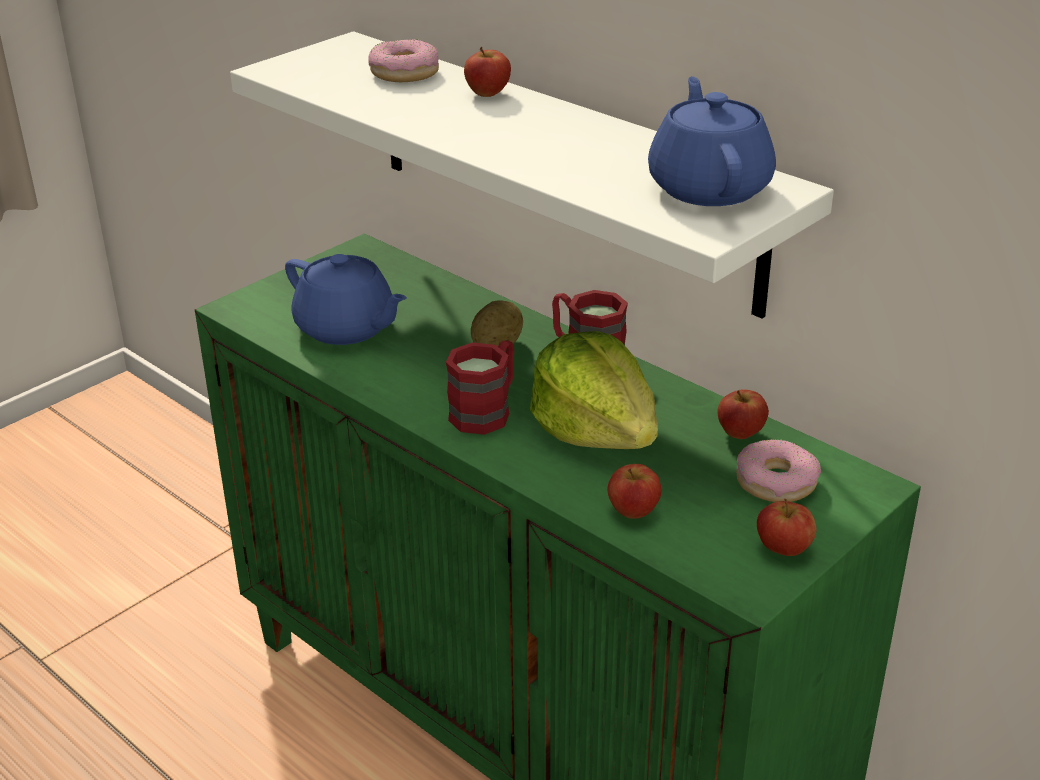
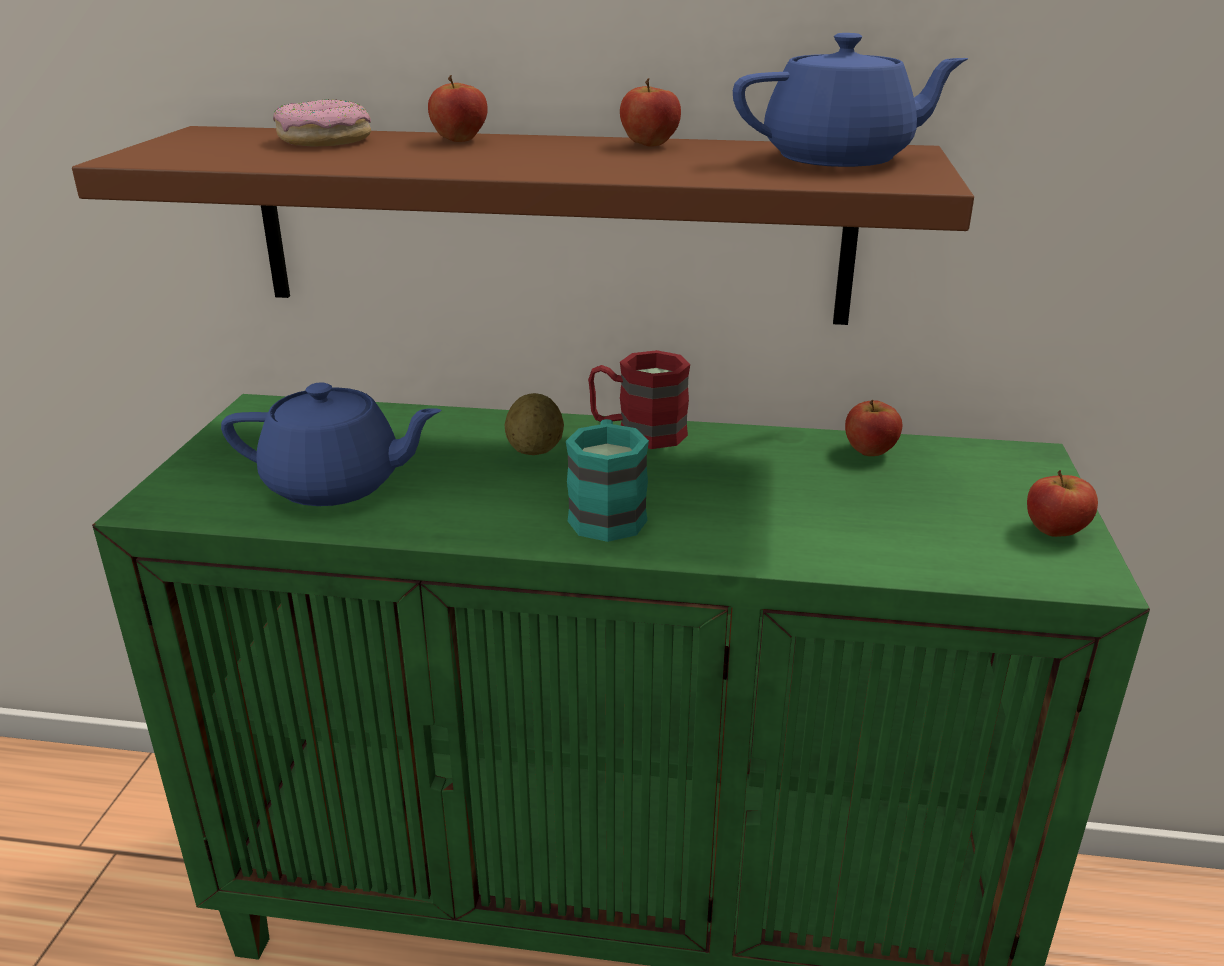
camera: 35 degrees left, 5 degrees down
white shelf [230,32,834,319] -> brown shelf [72,126,974,325]
red mug [446,340,514,435] -> turquoise mug [566,419,649,542]
lettuce [530,331,658,449] -> none
apple [608,464,662,519] -> apple moved to [620,78,681,147]
blue teapot [648,76,776,206] -> blue teapot turned 120 degrees clockwise [733,33,968,167]
donut [736,439,821,502] -> none

